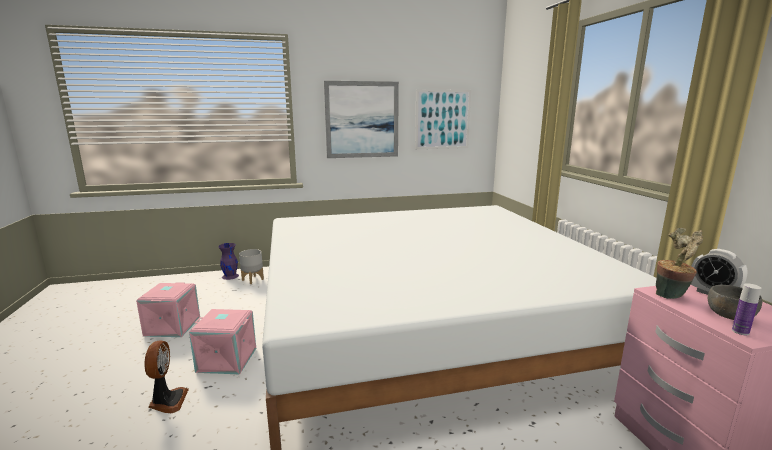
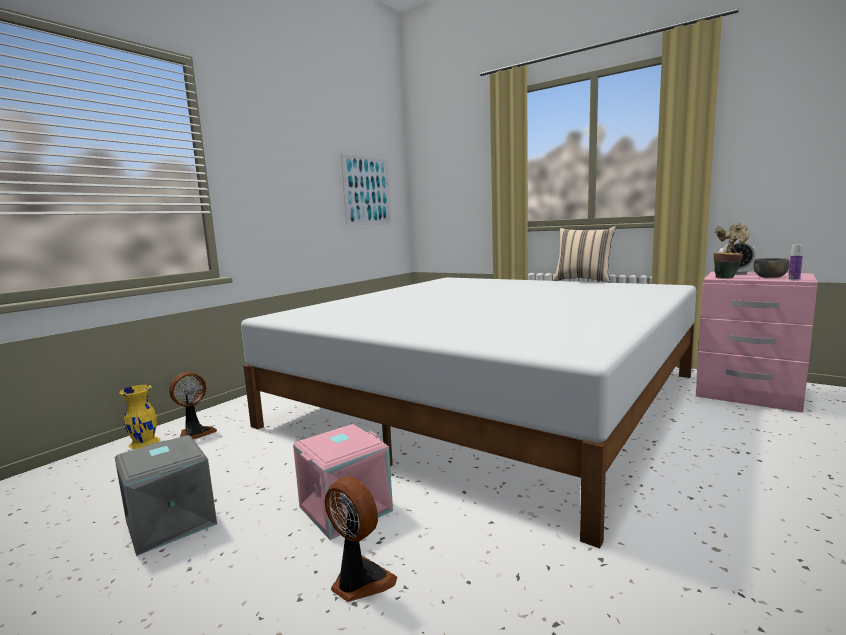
camera: 40 degrees left, 5 degrees down
pink storage box [136,282,200,337] -> grey storage box [115,435,217,556]
purple vase [218,243,239,280] -> yellow vase [119,385,160,449]
grey planter [239,249,264,284] -> fan [169,372,217,440]
picture [324,81,399,158] -> none
none -> beige pillow [553,226,616,283]

